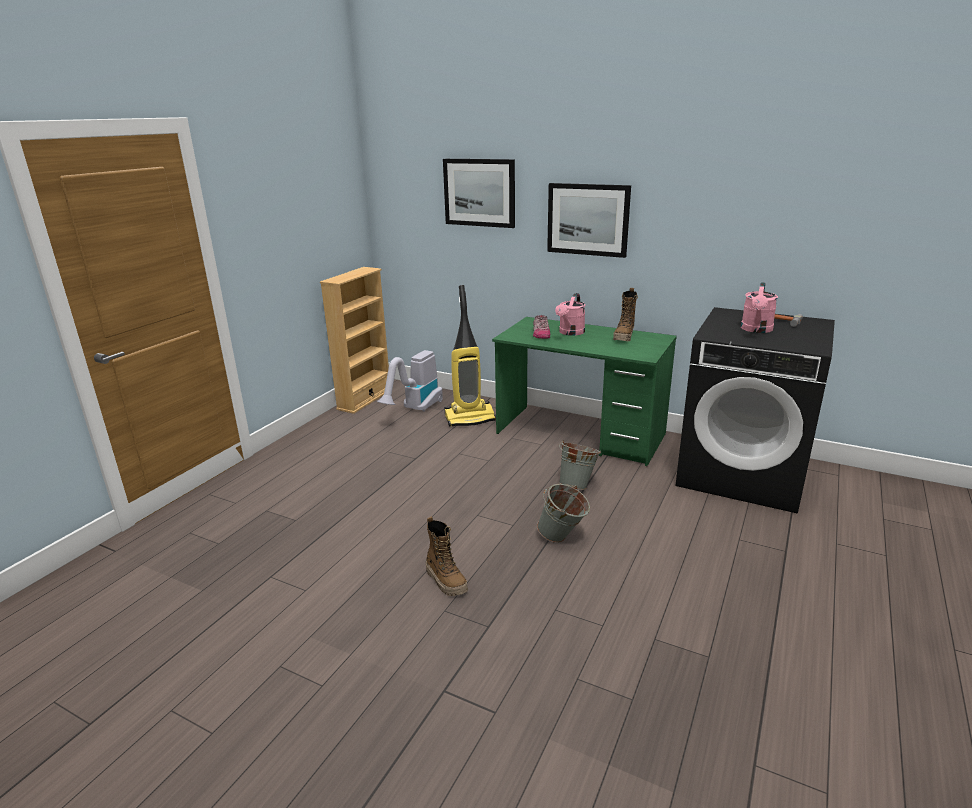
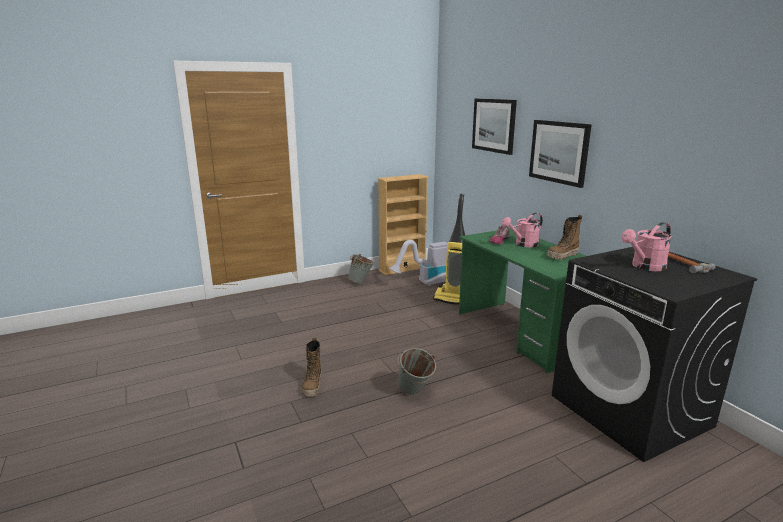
camera: 35 degrees right, 5 degrees down
grey bucket [559,440,601,490] -> grey bucket moved to [347,254,374,284]

